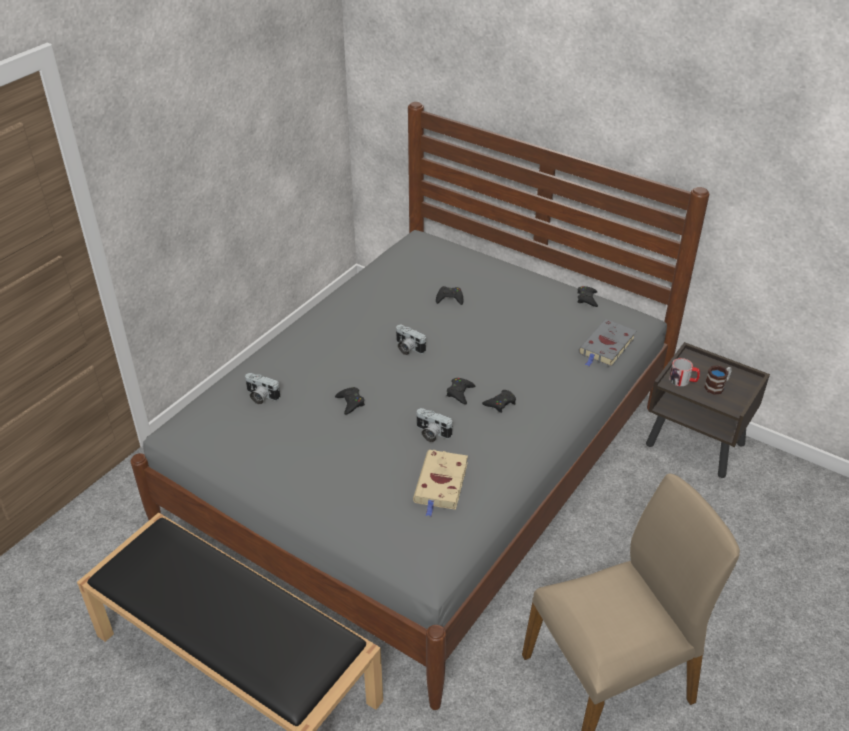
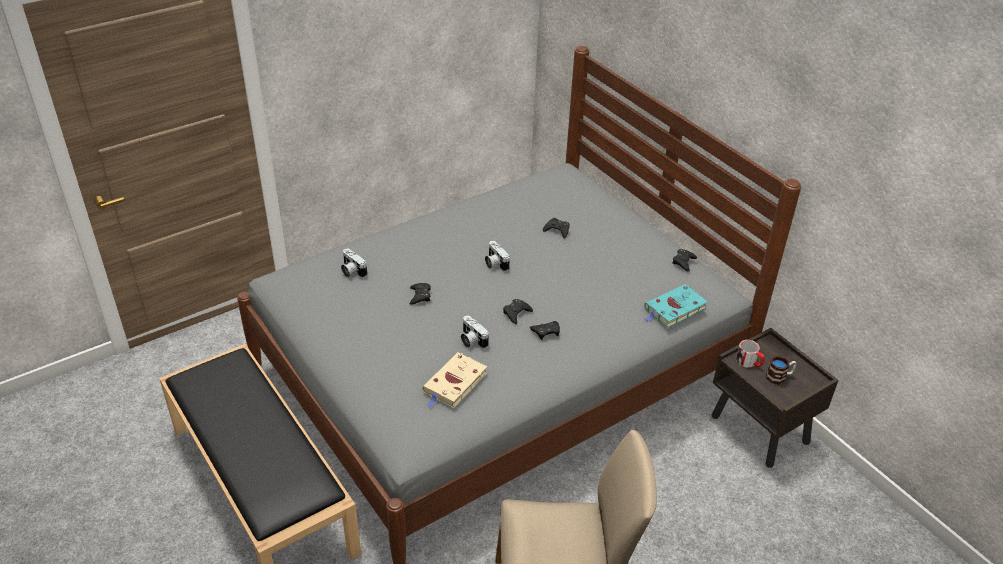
camera: 20 degrees right, 0 degrees up
grey book [579,319,636,367] -> turquoise book [644,284,708,328]

